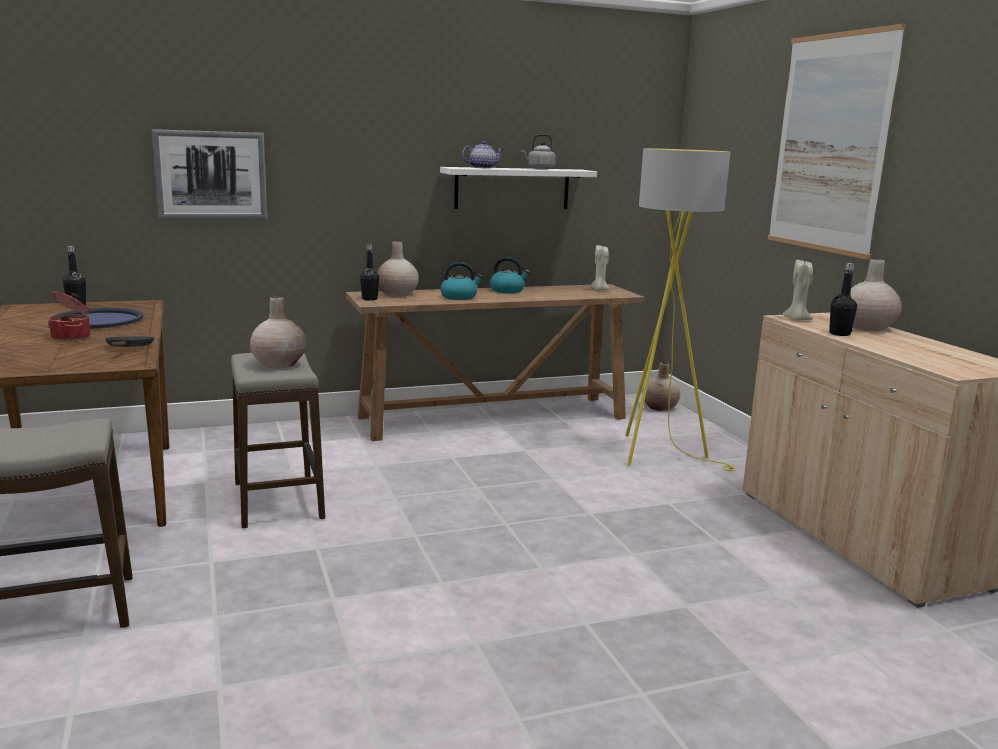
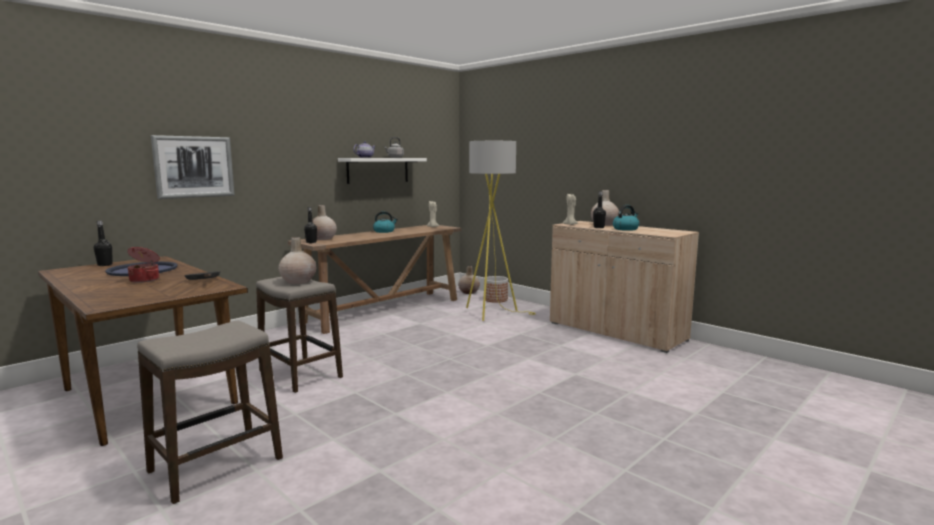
camera: 25 degrees left, 5 degrees down
kettle [441,262,483,300] -> kettle moved to [613,205,639,231]
picture [768,24,906,259] -> none
none -> planter [484,276,508,303]

